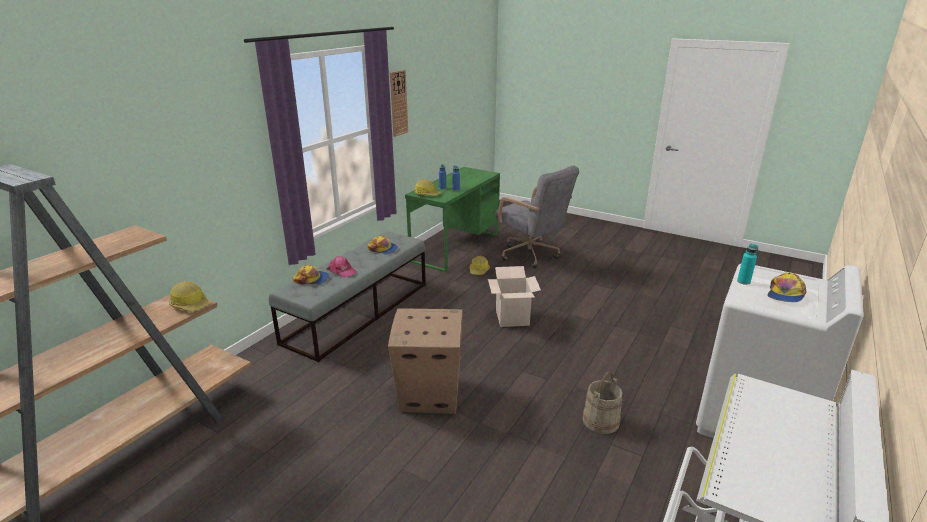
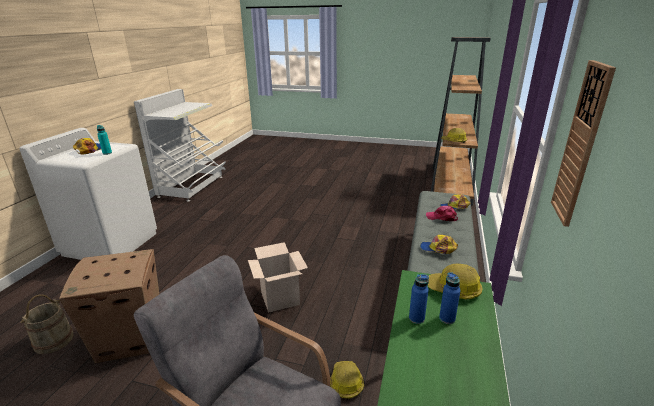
camera: 165 degrees right, 0 degrees up
cardboard box [388,308,463,414] -> cardboard box moved to [59,249,159,363]
beige bucket [582,371,622,434] -> beige bucket moved to [21,294,74,354]

